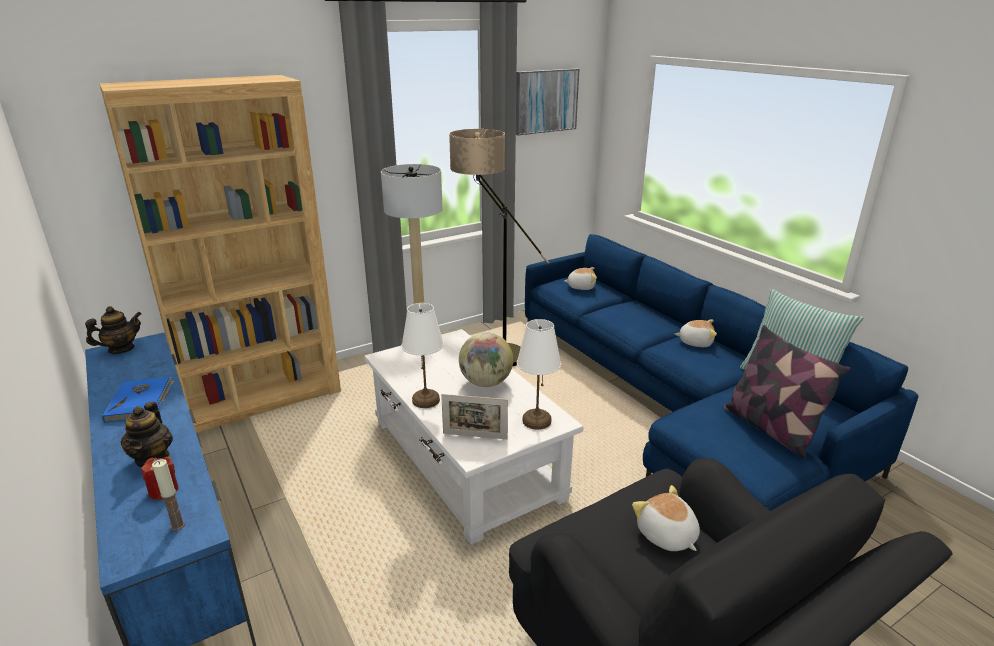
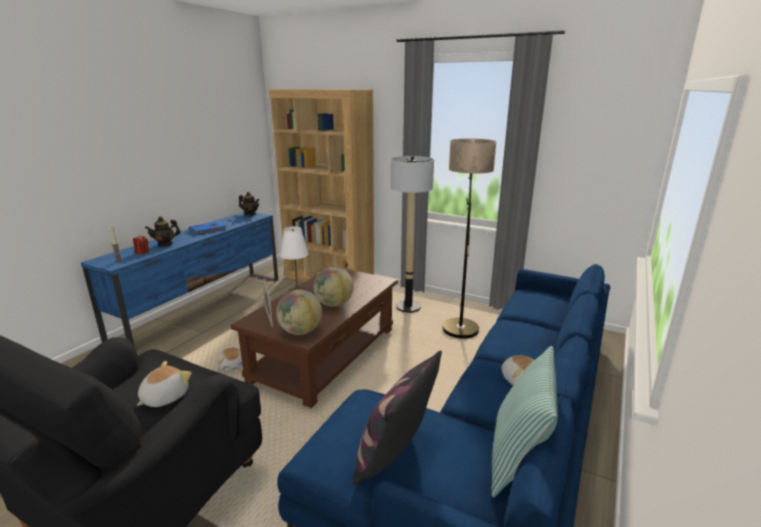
camera: 60 degrees right, 5 degrees down
white coffee table [364,329,584,545] -> brown coffee table [230,266,398,408]
picture [516,69,579,136] -> none
white table lamp [517,319,561,430] -> globe [276,290,322,335]
plush toy [564,267,597,290] -> plush toy moved to [217,347,243,371]

